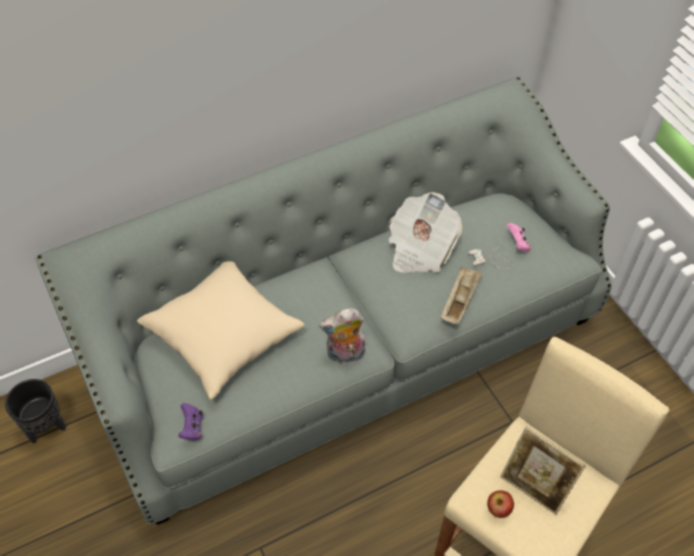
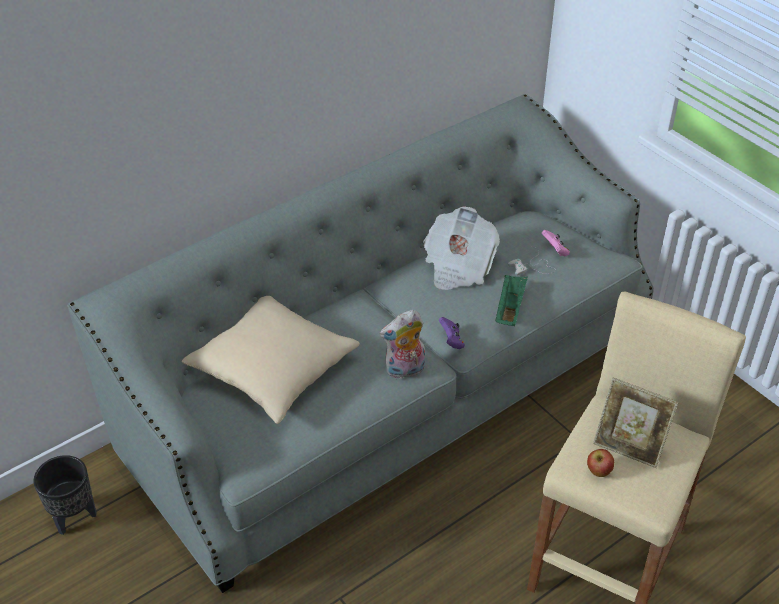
camera: 10 degrees left, 10 degrees down
purple game controller [178,403,203,440] -> purple game controller moved to [439,317,465,349]
beige tray [441,267,483,325] -> green tray [495,275,528,326]

